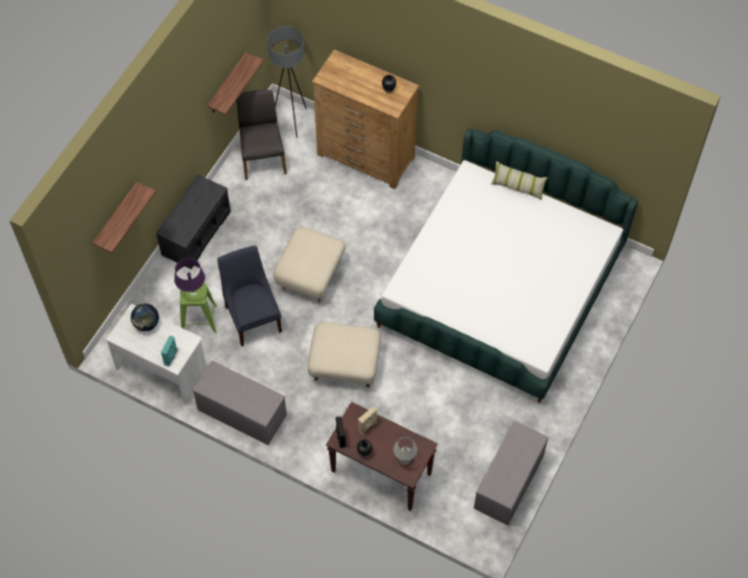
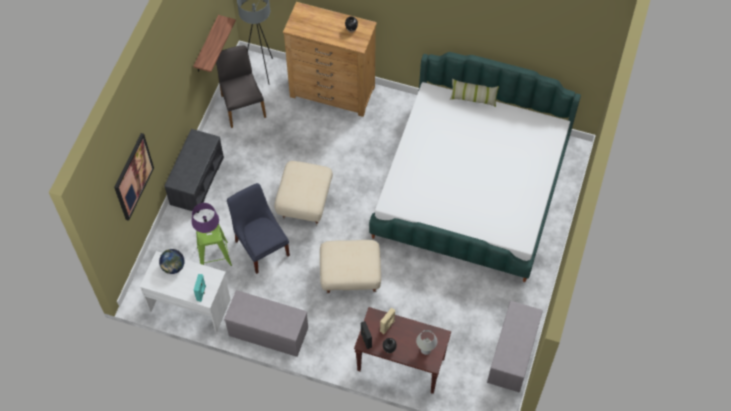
camera: 10 degrees left, 0 degrees up
shelf [92,182,156,253] -> picture [114,133,154,221]

